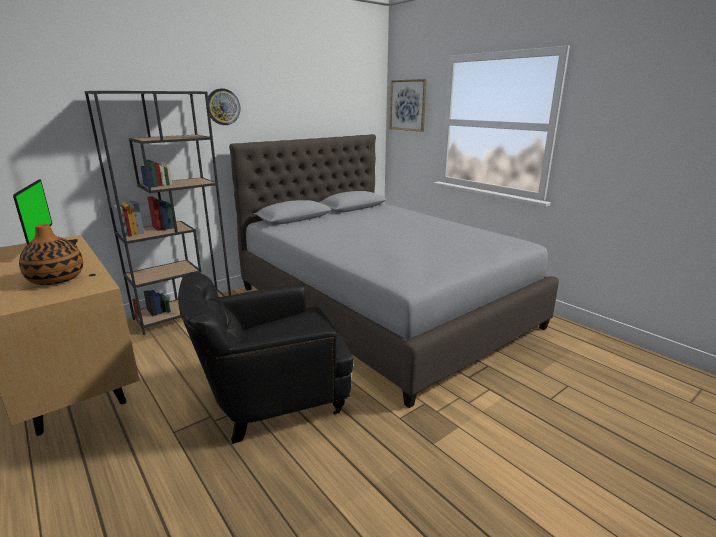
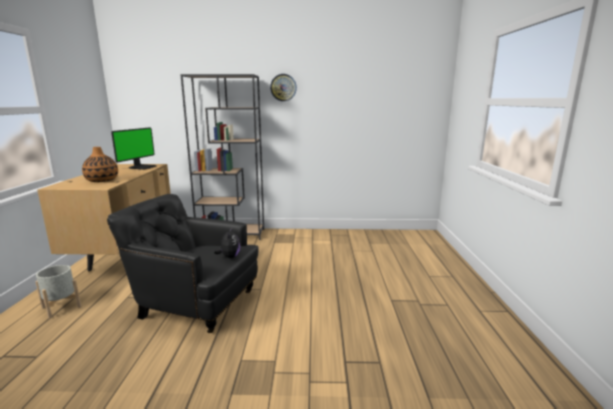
camera: 40 degrees right, 5 degrees down
grey bed [229,134,559,408] -> none
picture [390,79,427,132] -> none
none -> grey planter [35,265,81,319]
none -> plush toy [214,227,240,258]

